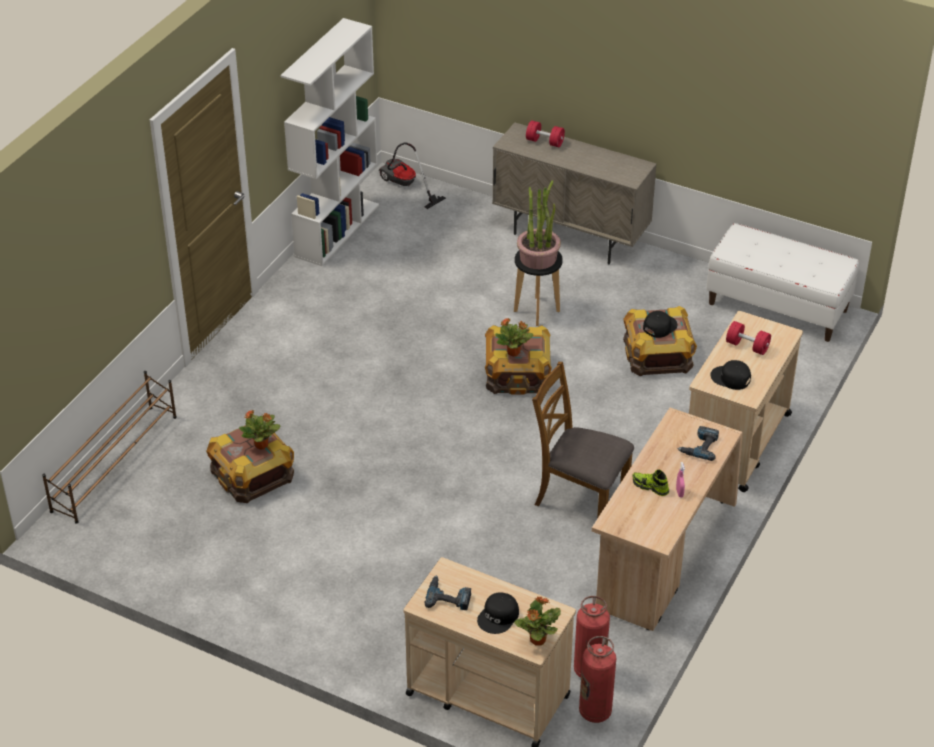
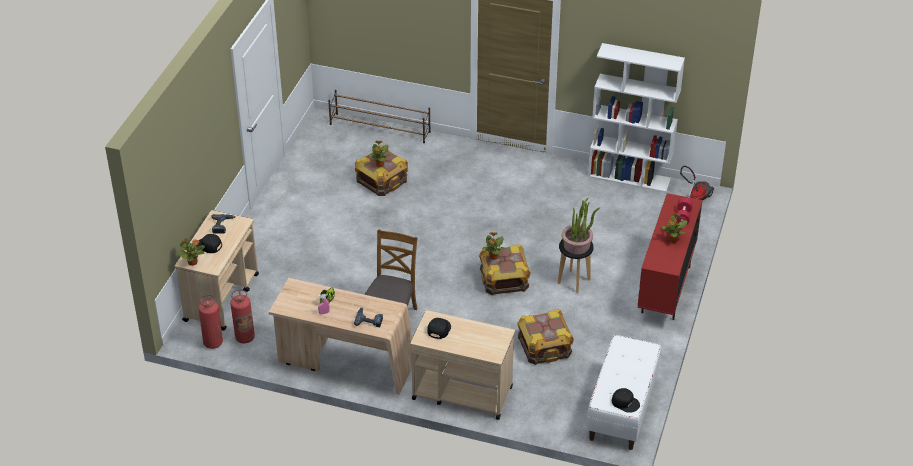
camera: 80 degrees right, 0 degrees up
beige cabinet [492,123,657,264] -> red cabinet [637,193,703,320]
black cap [643,311,677,338] -> black cap moved to [612,388,640,413]
red dumbbell [726,321,771,355] -> none
none -> potted plant [662,213,687,242]

